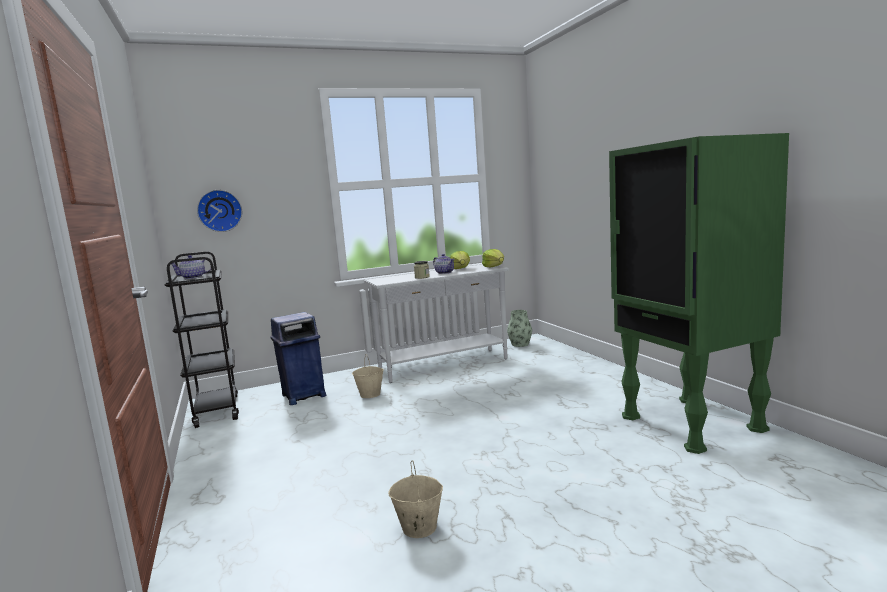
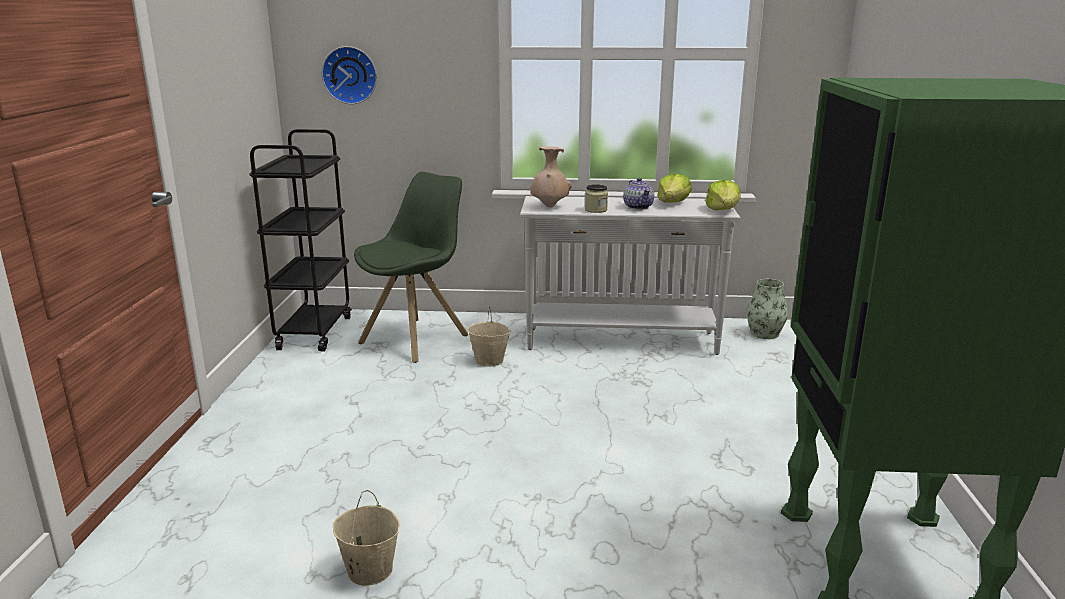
camera: 25 degrees right, 10 degrees up
teapot [172,255,211,279] -> none
blue trash can [270,312,326,405] -> green chair [354,172,468,363]
none -> beige vase [530,146,572,207]

